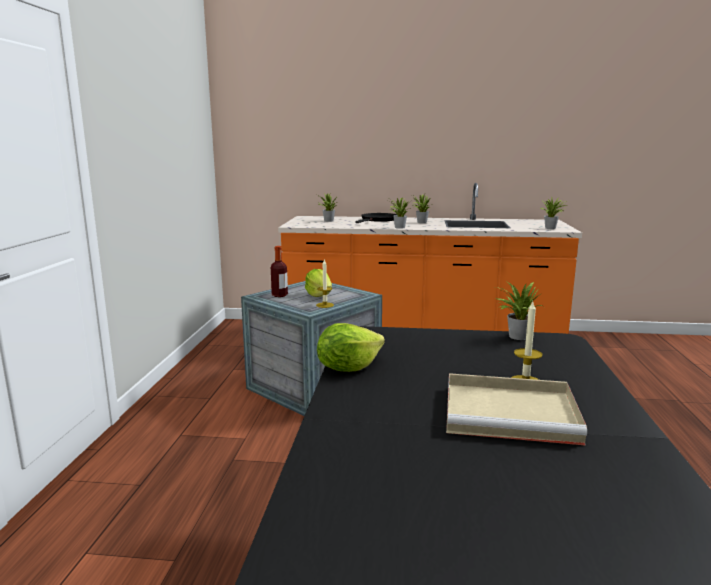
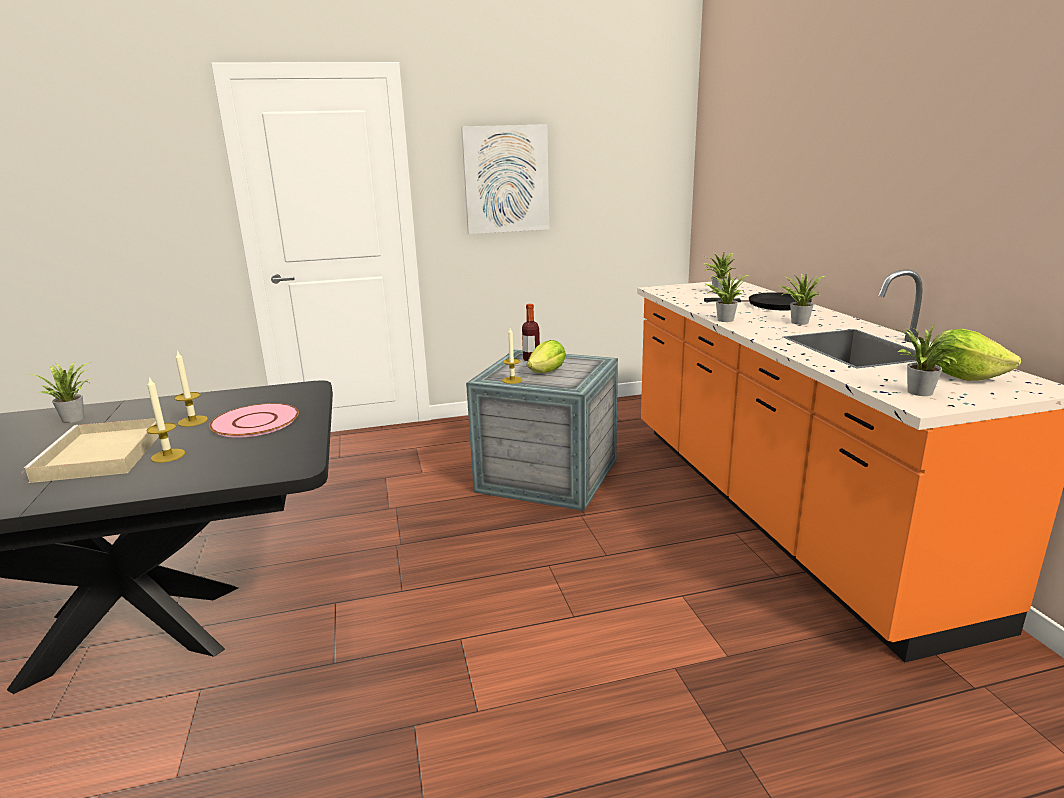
camera: 70 degrees right, 5 degrees up
lettuce [317,323,385,372] -> lettuce moved to [931,329,1021,381]
potted plant [495,282,543,340] -> potted plant moved to [31,362,92,423]
none -> candle [174,350,208,427]
none -> pink plate [209,403,299,438]
none -> picture [461,124,549,234]

